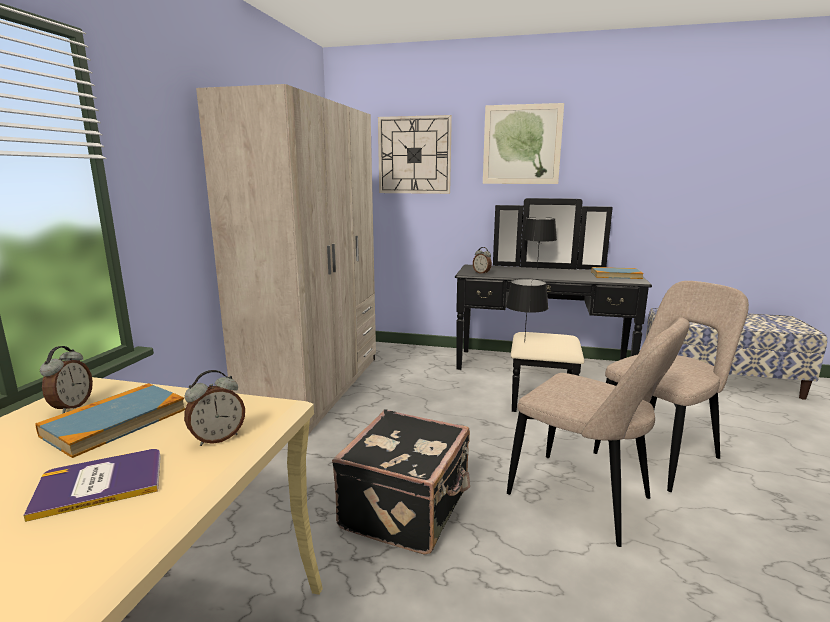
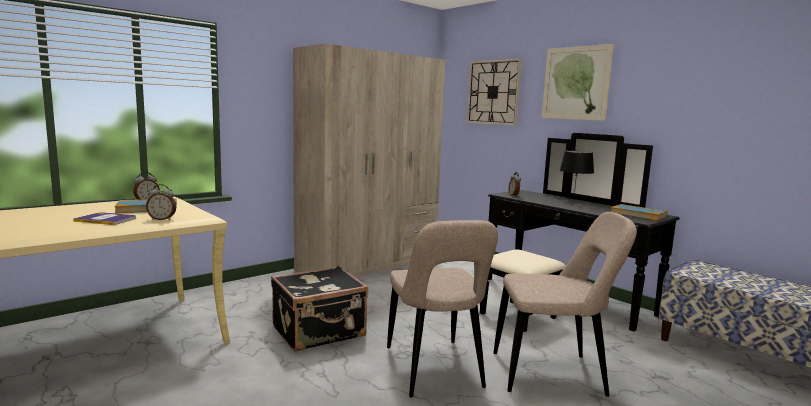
camera: 35 degrees right, 5 degrees down
black table lamp [506,279,548,343] -> none

